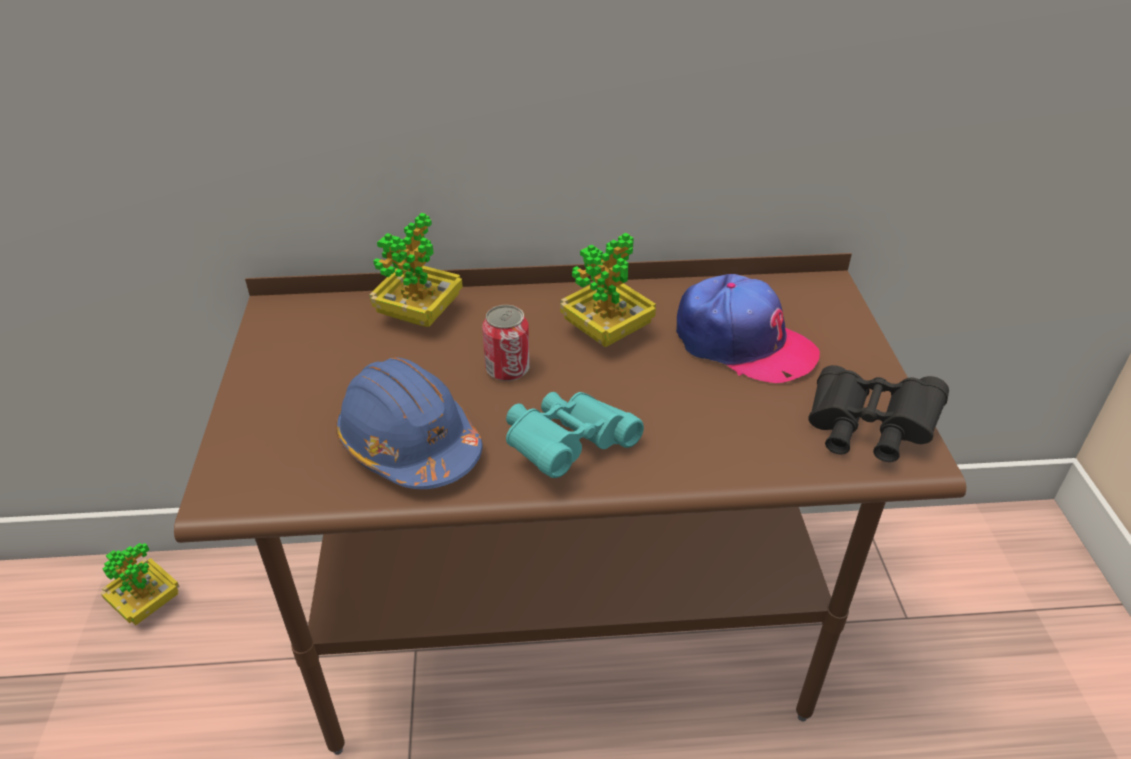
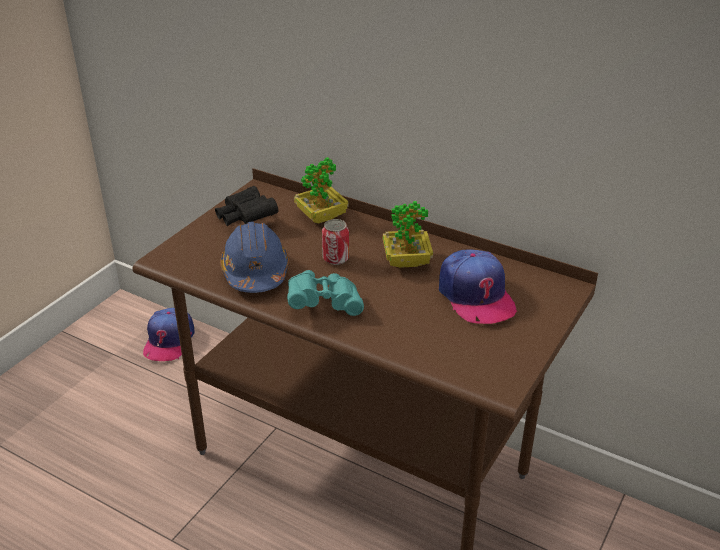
camera: 35 degrees right, 5 degrees down
potted plant [101,543,180,625] -> cap [143,308,195,361]
black binoculars [808,365,949,462] -> black binoculars moved to [215,186,278,226]

